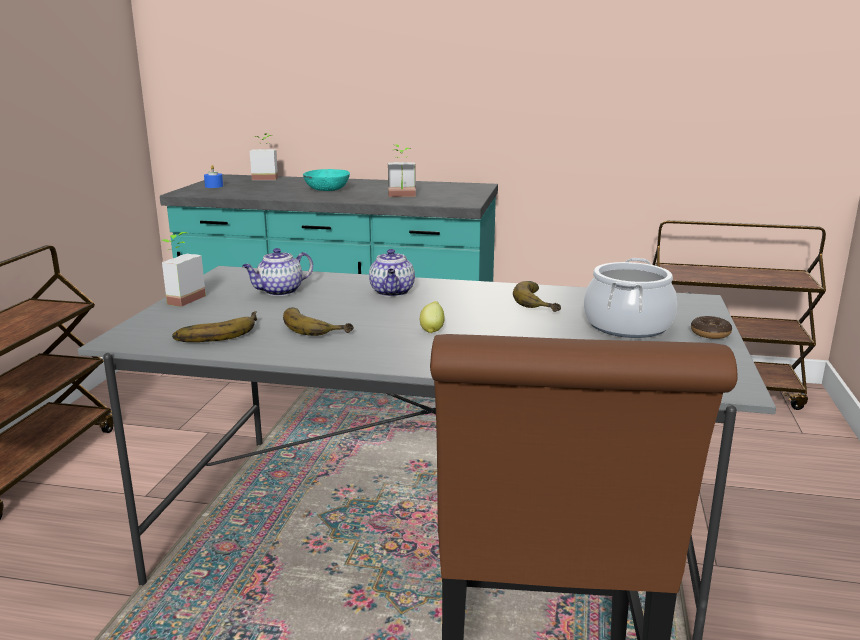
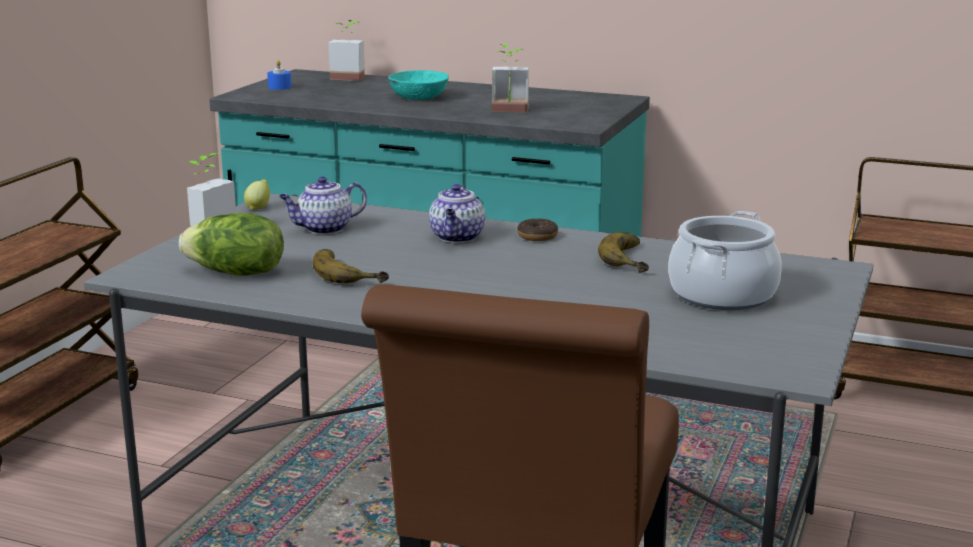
camera: 10 degrees right, 0 degrees up
banana [172,311,257,342] -> lettuce [179,213,284,275]
lemon [420,301,445,333] -> lemon moved to [244,180,270,210]
donut [691,316,732,339] -> donut moved to [517,218,558,241]

